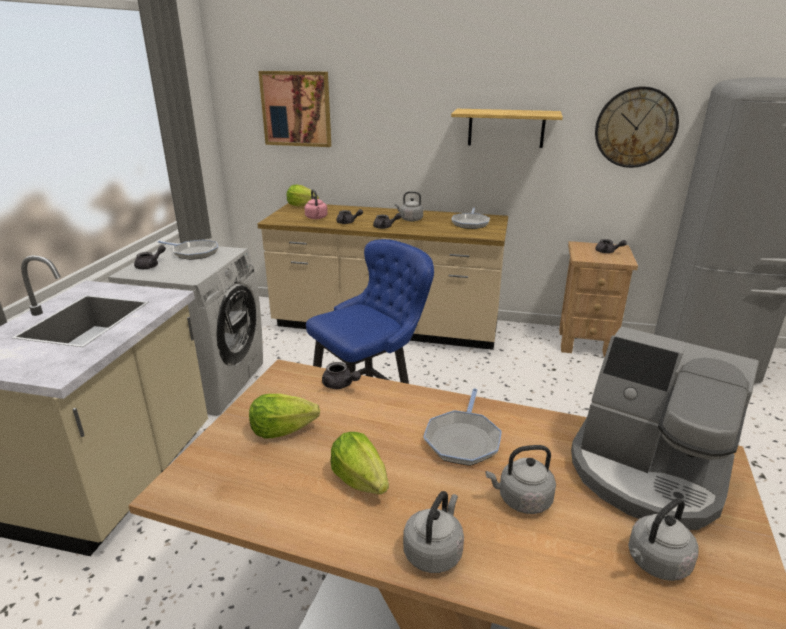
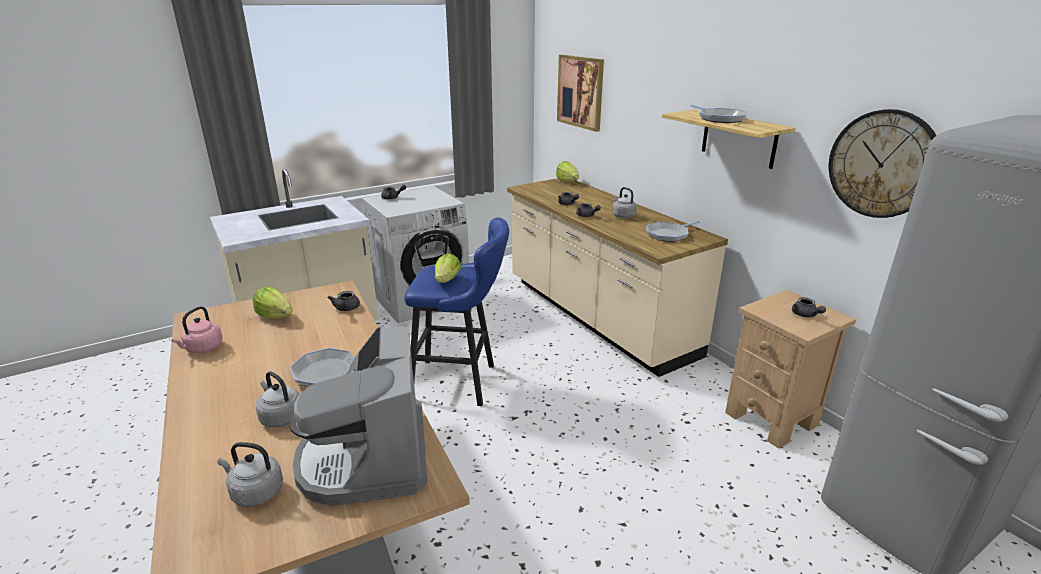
camera: 45 degrees right, 0 degrees up
frying pan [158,240,218,260] -> frying pan moved to [690,105,748,123]
pink kettle [304,189,328,219] -> pink kettle moved to [171,306,223,354]
lettuce [331,432,389,494] -> lettuce moved to [435,253,461,283]
grey kettle [403,491,464,573] -> none

